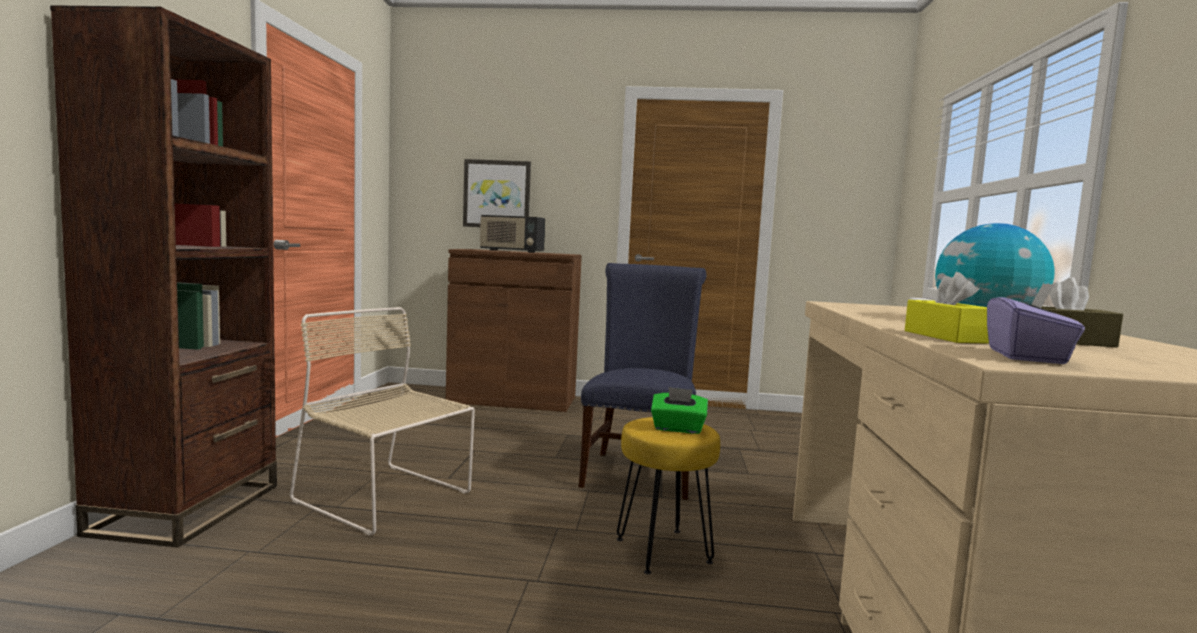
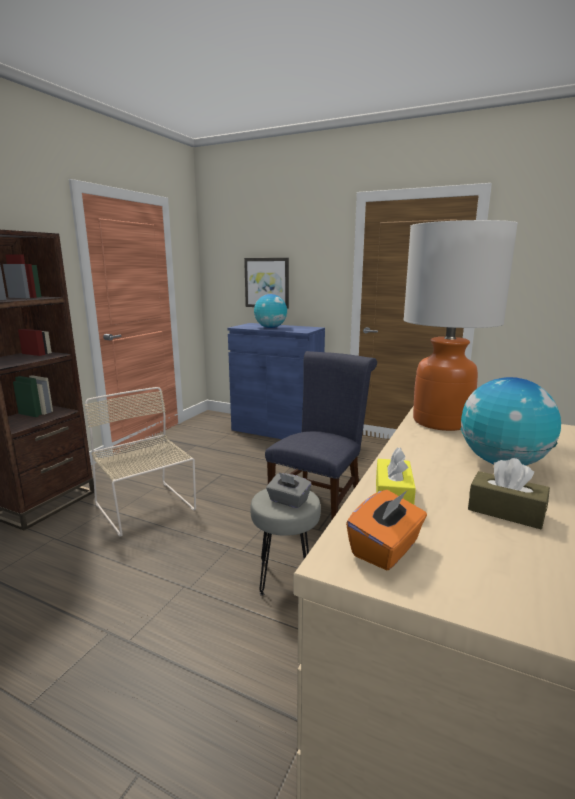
camera: 20 degrees right, 10 degrees up
brown cabinet [446,249,582,412] -> blue cabinet [228,323,325,439]
radio [479,215,546,253] -> globe [254,294,287,328]
yellow stool [617,417,720,574] -> grey stool [250,489,321,596]
green tissue box [651,387,708,434] -> grey tissue box [266,473,311,508]
purple tissue box [987,283,1085,364] -> orange tissue box [346,490,427,570]
none -> table lamp [403,220,518,431]

